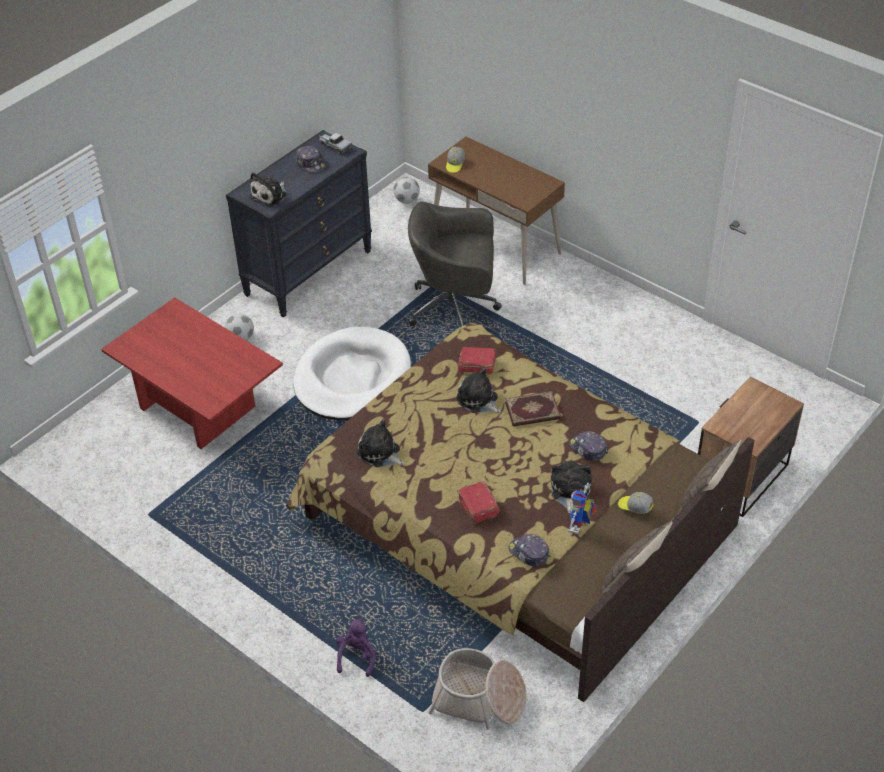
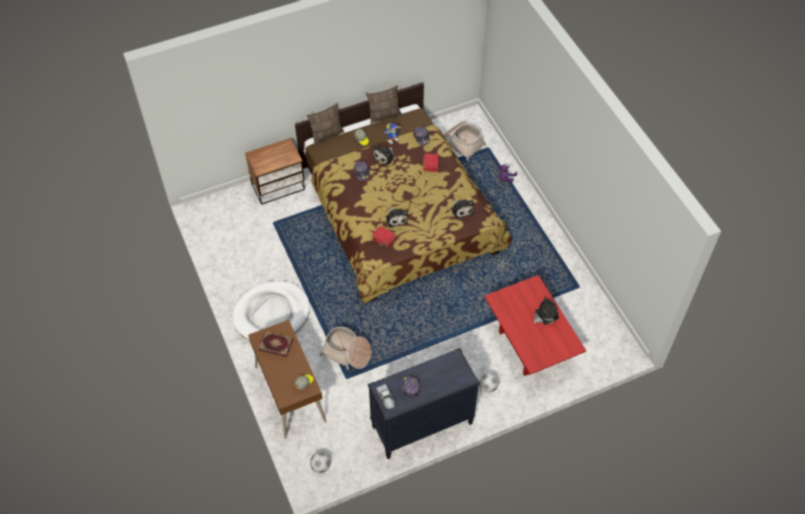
camera: 155 degrees left, 10 degrees up
plush toy [250,172,287,207] -> plush toy moved to [533,298,559,325]
white dog bed [293,327,411,420] -> white dog bed moved to [232,281,310,341]
grey office chair [408,202,502,327] -> basket [320,327,372,370]
book [505,391,561,427] -> book moved to [258,331,293,357]

